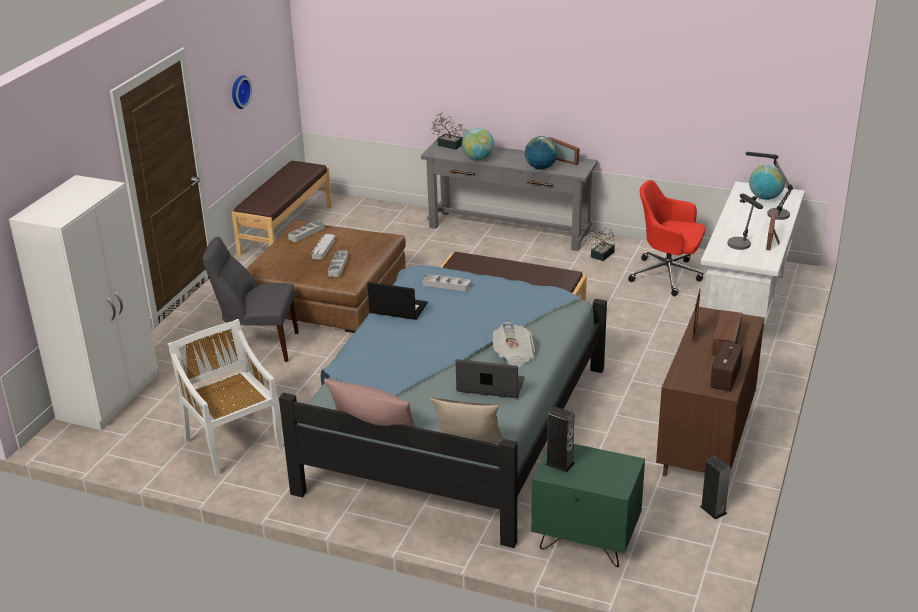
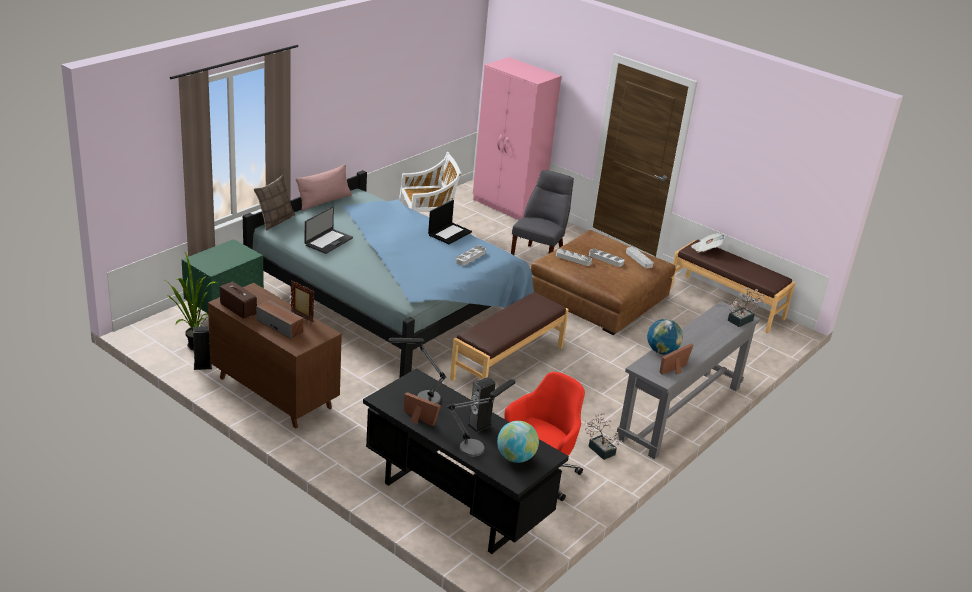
camera: 105 degrees right, 0 degrees up
white wardrobe [9,175,158,430] -> pink wardrobe [473,57,561,220]
wall clock [232,75,252,109] -> none
globe [462,128,494,160] -> none
newspaper [493,322,535,367] -> newspaper moved to [691,233,726,253]
speaker [545,406,575,472] -> speaker moved to [468,377,495,432]
white desk [701,182,805,340] -> black desk [363,368,569,554]
none -> potted plant [165,251,218,350]

